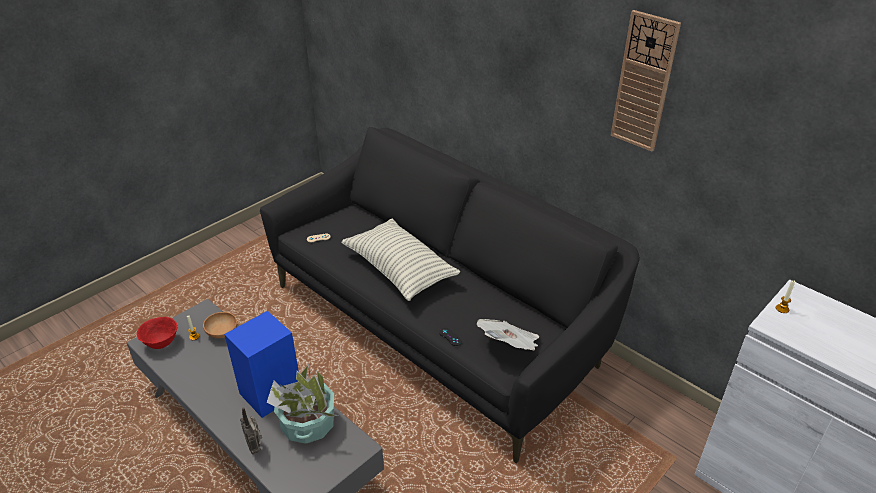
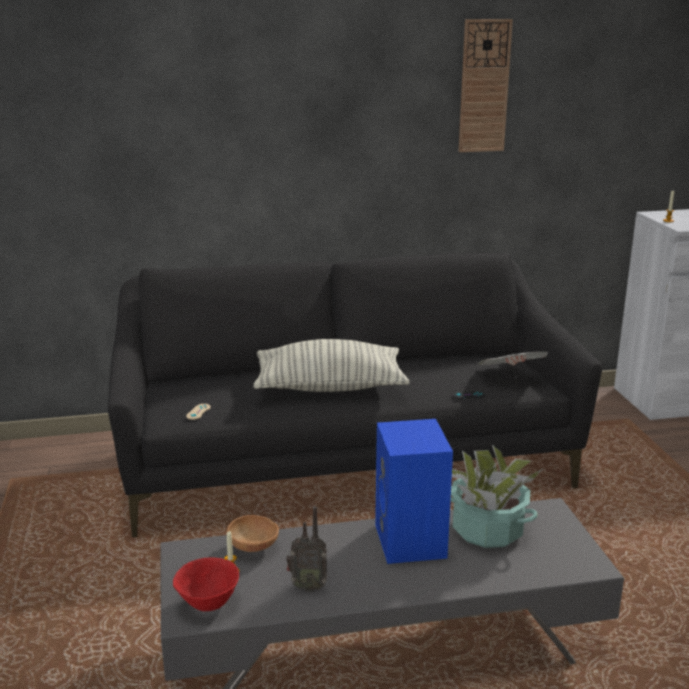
camera: 55 degrees left, 15 degrees down
radio [240,407,262,455] -> radio moved to [286,506,327,592]

